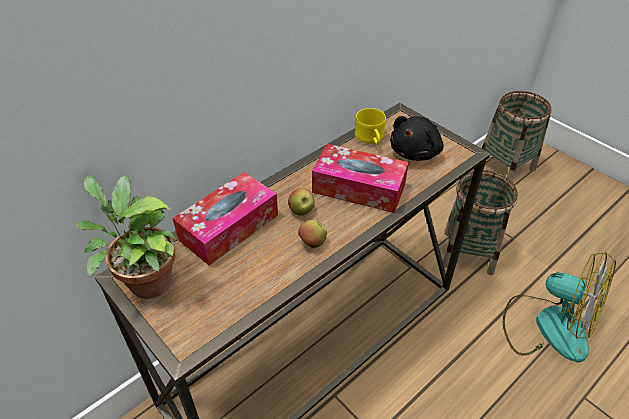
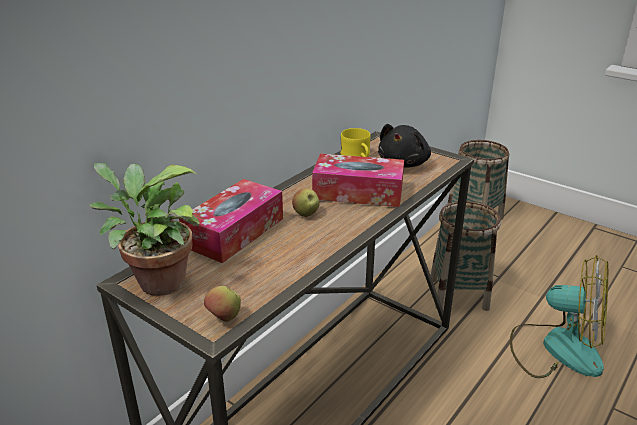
camera: 10 degrees left, 15 degrees down
apple [298,220,327,248] -> apple moved to [204,286,241,322]

